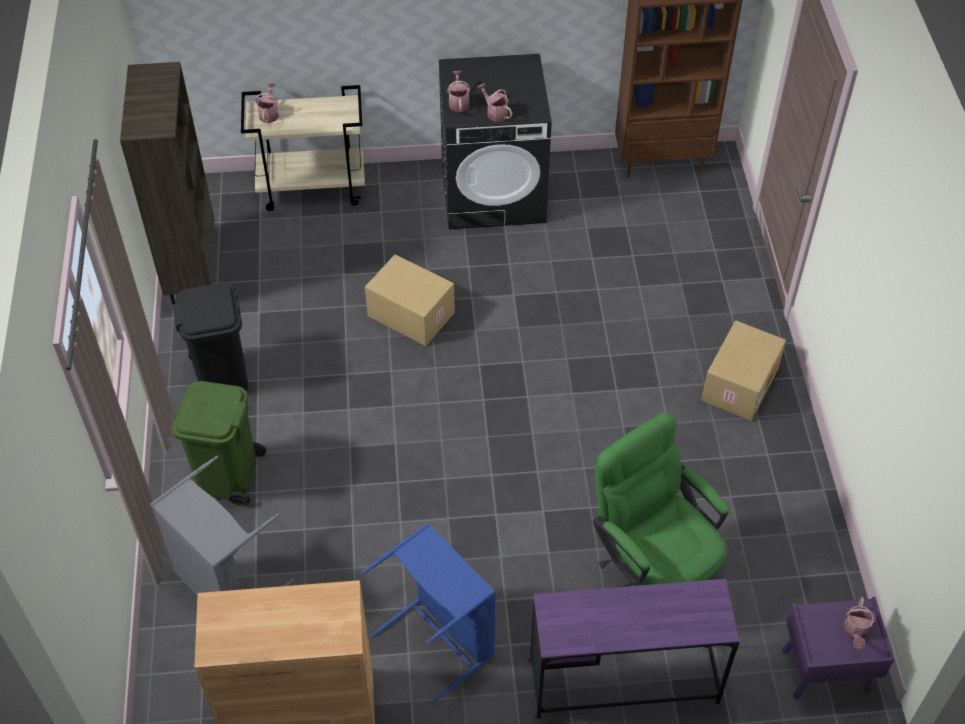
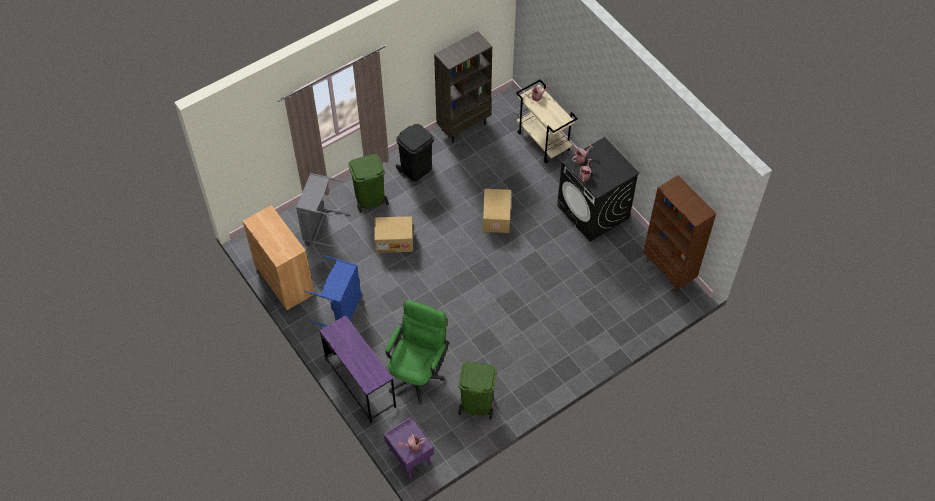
camera: 60 degrees right, 5 degrees up
cardboard box [702,320,786,421] -> cardboard box moved to [375,216,413,253]
none -> green trash can [458,362,497,419]

